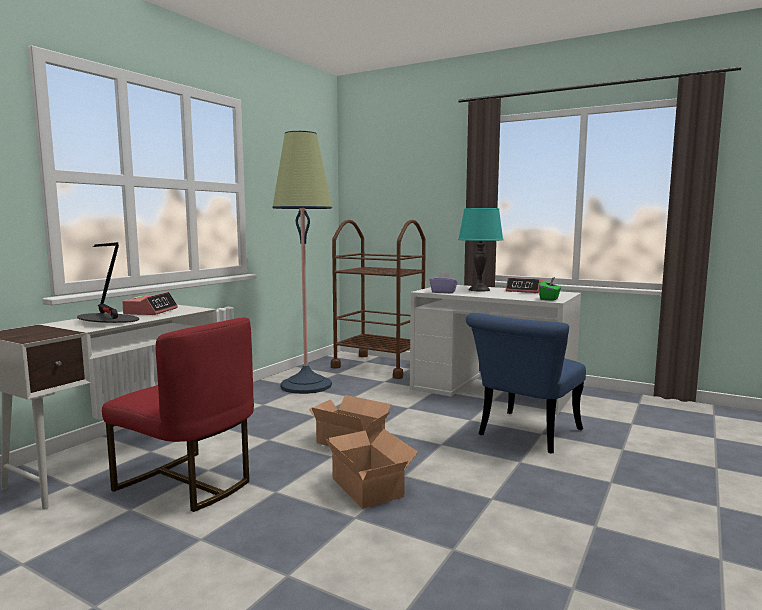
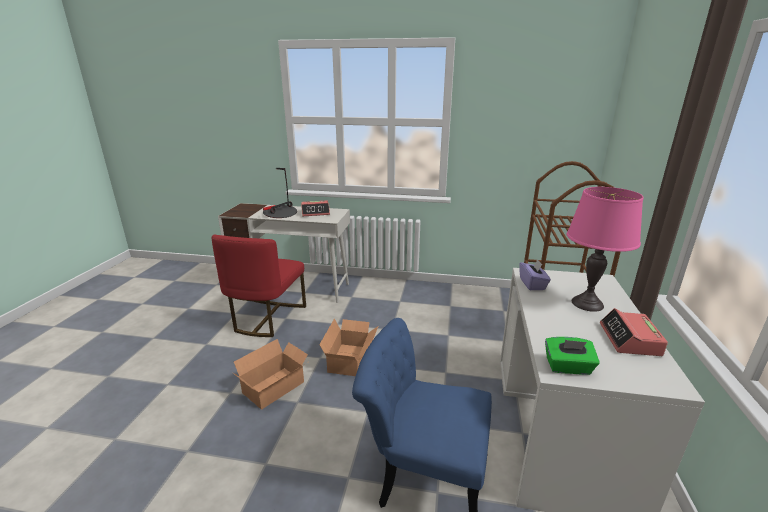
camera: 70 degrees right, 15 degrees up
floor lamp [272,131,332,394] -> none
turquoise table lamp [458,208,504,291] -> pink table lamp [567,187,643,312]

